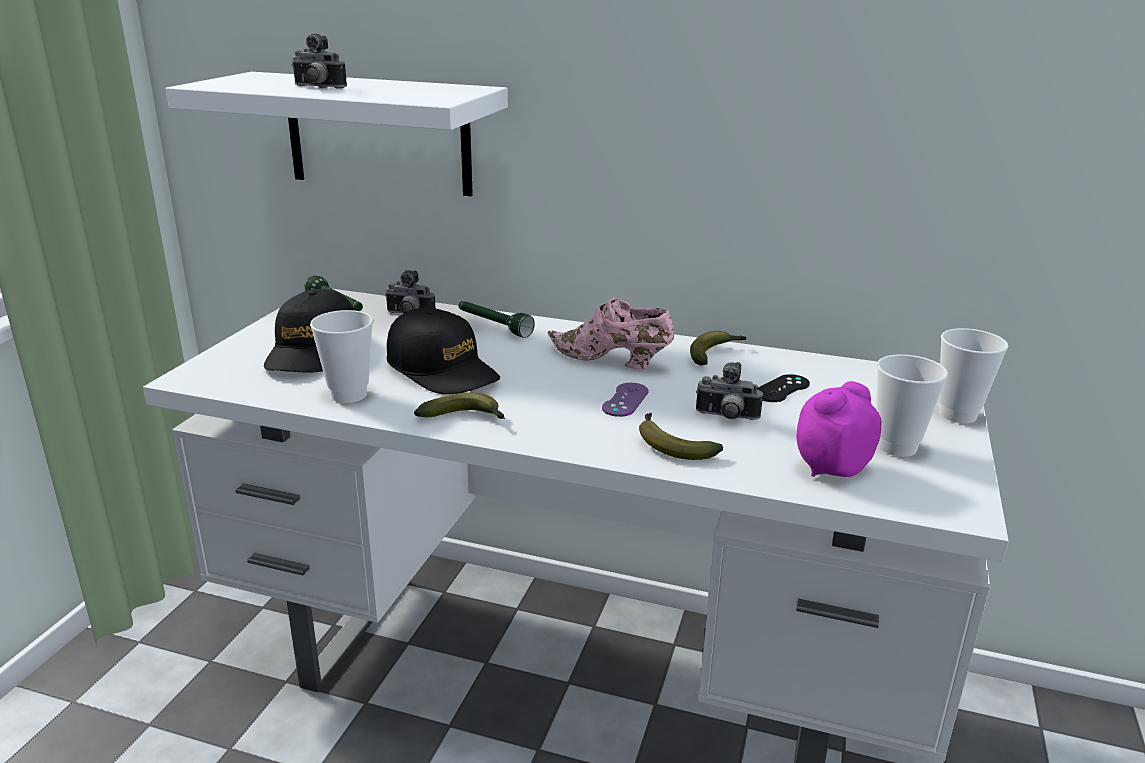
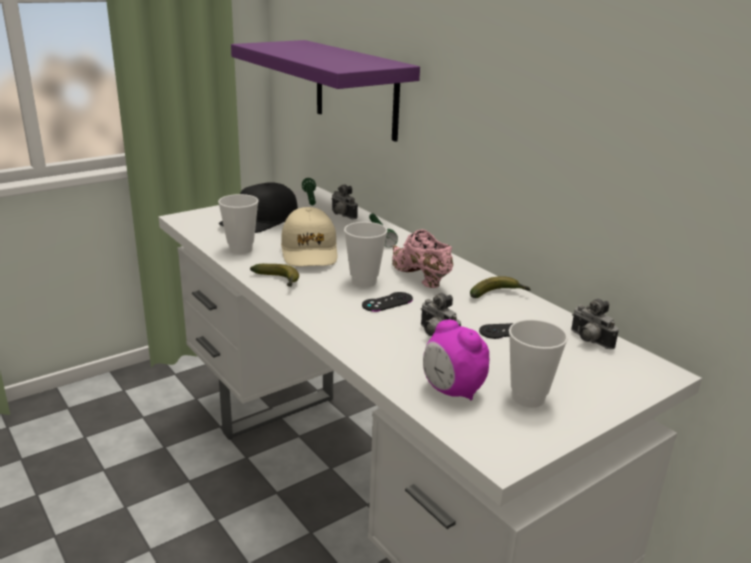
camera: 35 degrees right, 0 degrees up
white shelf [166,72,508,196] -> purple shelf [231,40,420,142]
camera [291,33,347,89] -> camera moved to [571,299,619,349]
black cap [387,308,500,394] -> beige cap [281,207,337,266]
purple game controller [602,383,649,417] -> black game controller [362,292,413,312]
banana [639,413,723,460] -> none
alarm clock [796,381,882,477] -> alarm clock turned 135 degrees counterclockwise [423,320,489,400]
cup [939,328,1008,423] -> cup moved to [344,222,387,287]

